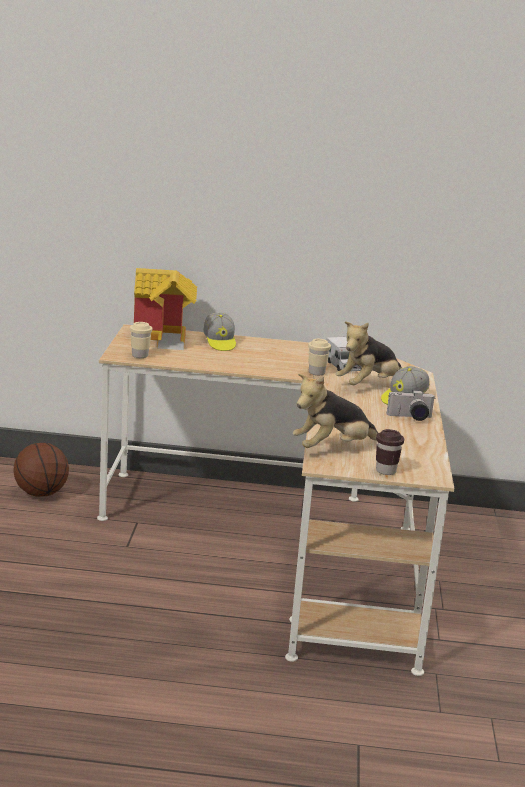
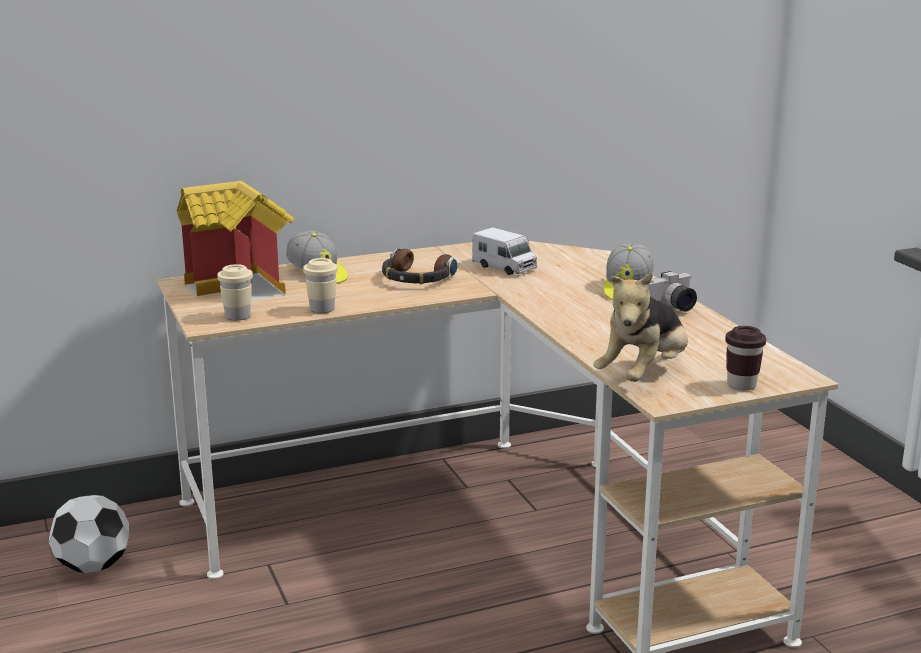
camera: 25 degrees left, 0 degrees up
basketball [13,443,69,497] -> football [49,495,130,573]
beige cup [308,339,331,375] -> beige cup moved to [303,258,338,313]
plush toy [336,321,402,385] -> none
none -> headphones [382,249,457,284]

